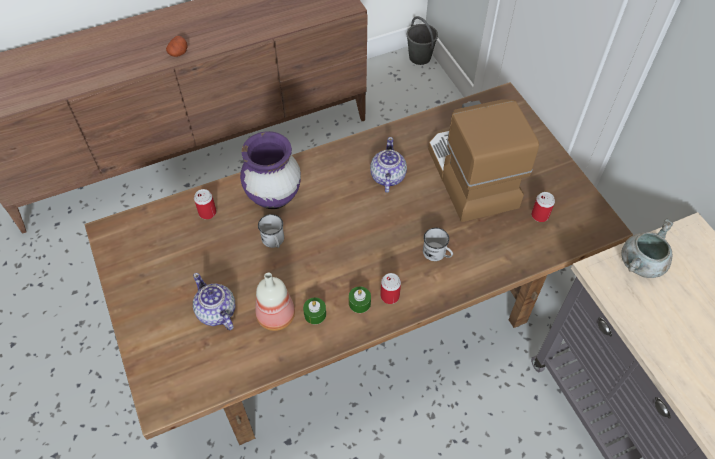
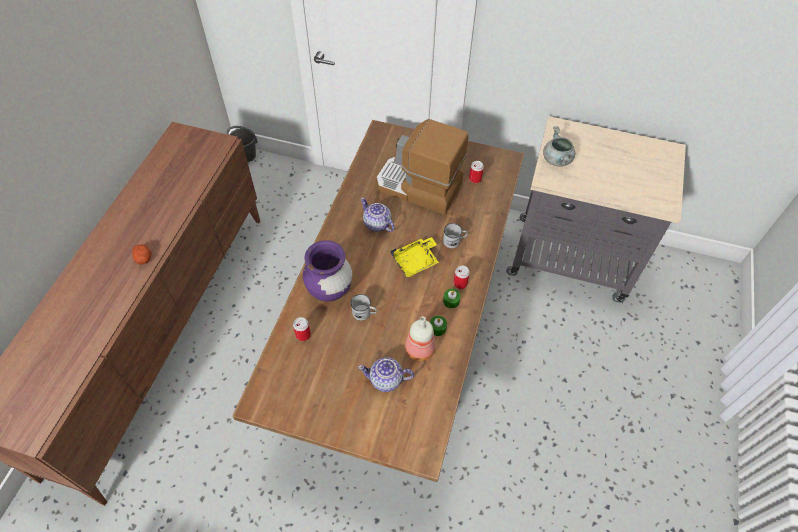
camera: 50 degrees left, 0 degrees up
none -> yellow tray [391,237,439,277]

